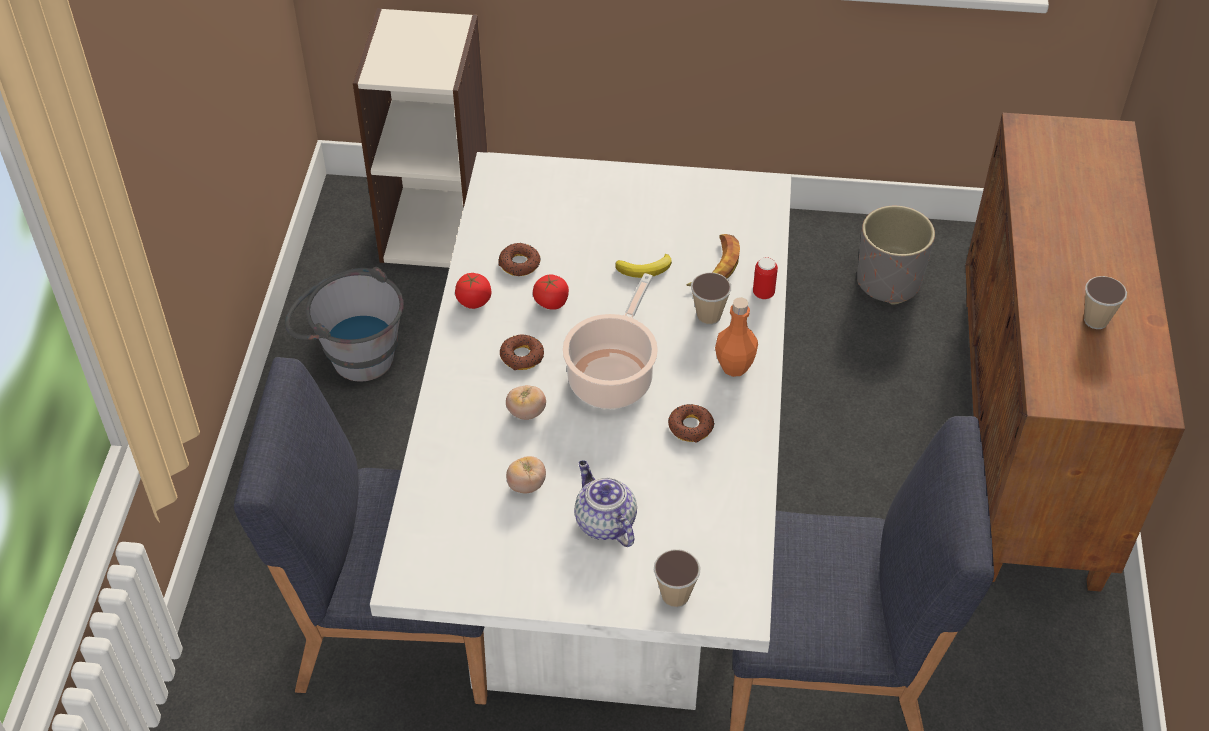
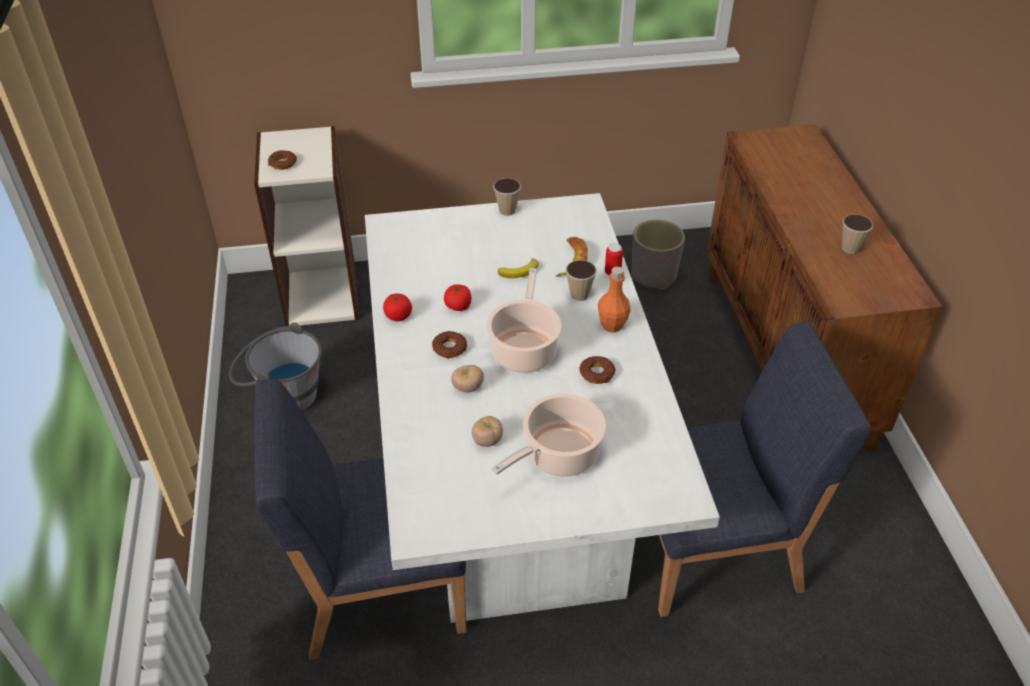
camera: 15 degrees left, 5 degrees down
donut [498,243,541,276] -> donut moved to [268,150,297,170]
teapot [575,460,637,547] -> cooking pot [491,393,606,477]
cup [654,549,701,608] -> cup moved to [493,178,521,216]

